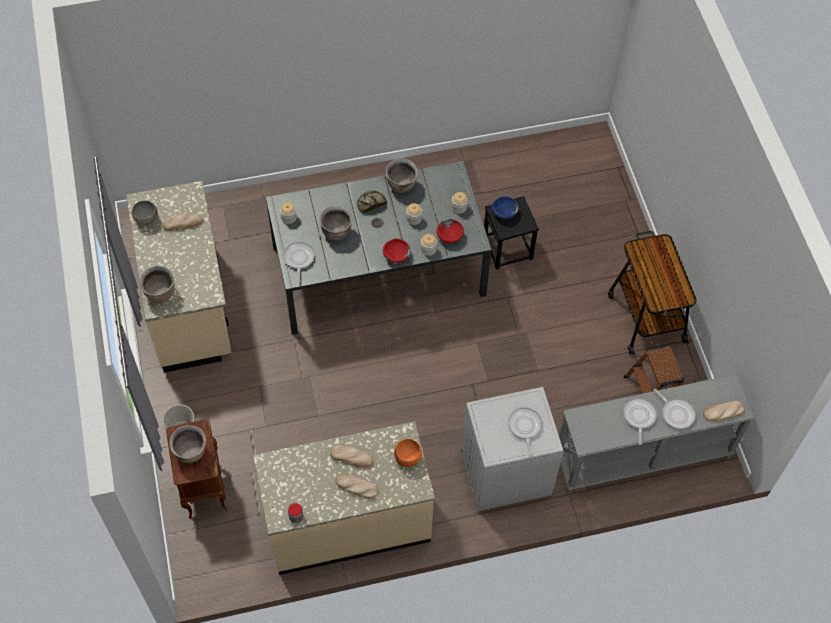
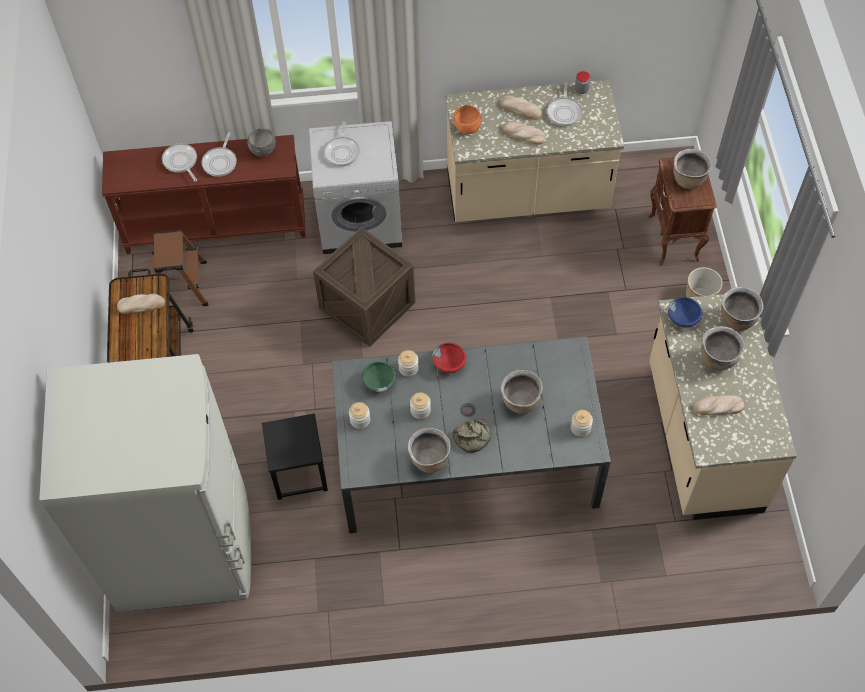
camera: 170 degrees left, 0 degrees up
grey bowl [132,201,158,225] -> grey bowl moved to [247,128,276,157]
frying pan [283,242,315,283] -> frying pan moved to [547,82,582,126]
red bowl [437,219,464,243] -> green bowl [362,361,396,393]
blue bowl [492,196,519,219] -> blue bowl moved to [668,297,703,328]
grey console table [559,374,754,494] -> brown console table [102,135,306,254]
bread [703,401,745,421] -> bread moved to [117,294,165,314]
none -> white fridge [39,354,251,612]
none -> crate [313,227,416,347]
none -> brown cooking pot [701,326,745,371]

